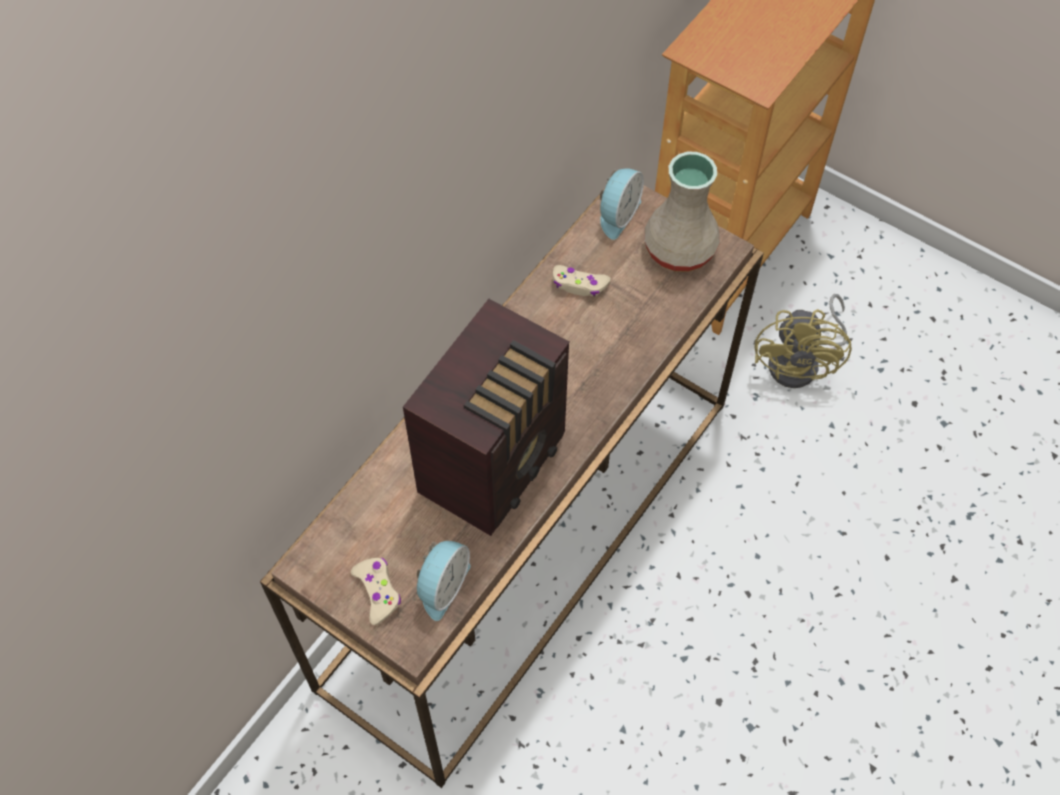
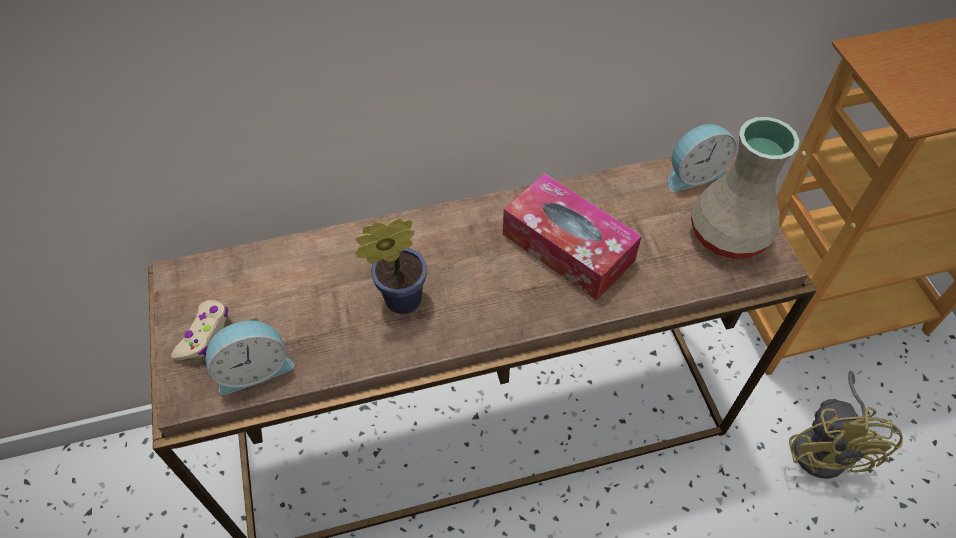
camera: 40 degrees right, 5 degrees down
radio [403,299,569,536] -> potted plant [355,219,427,314]
beige game controller [553,265,611,296] -> none
yellow fan [754,294,852,388] -> yellow fan turned 45 degrees counterclockwise [789,371,903,479]
none -> tissue box [503,173,642,301]

